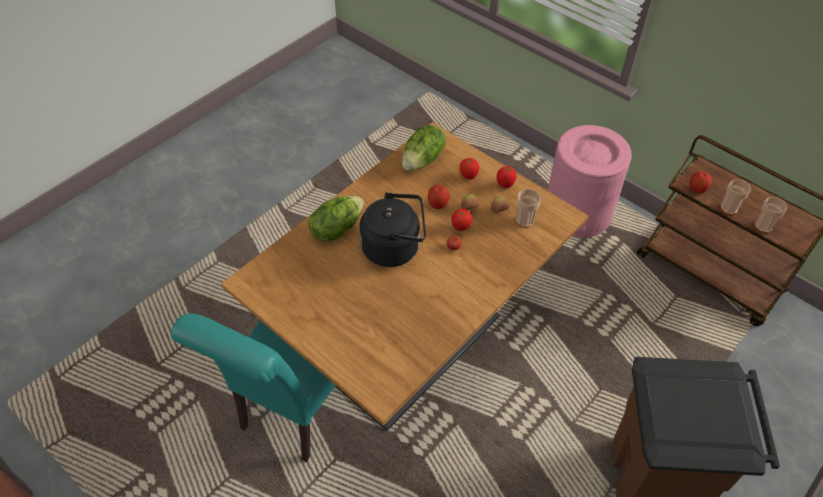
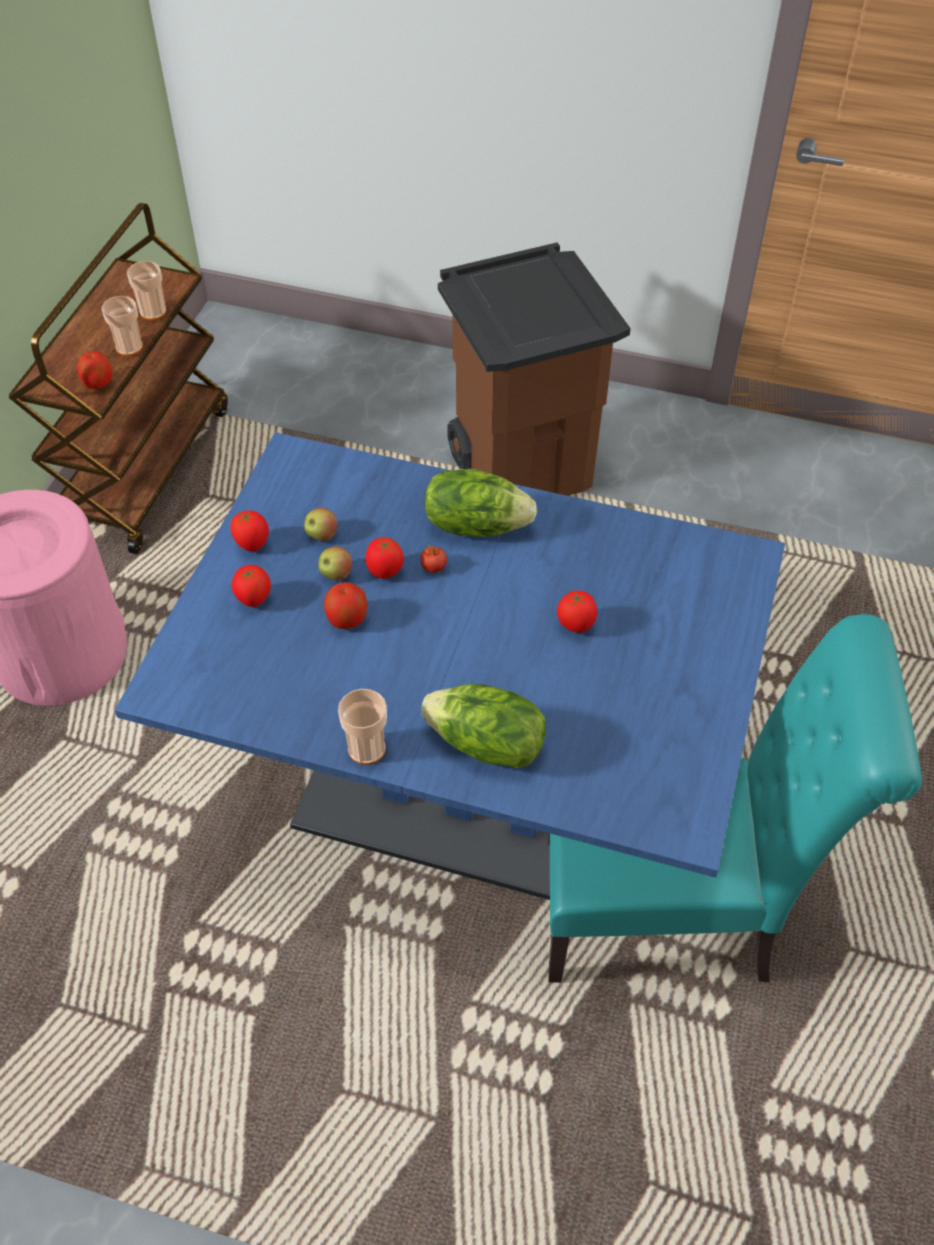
camera: 115 degrees left, 0 degrees up
brown dining table [221,122,588,431] -> blue dining table [114,432,785,900]
black kettle [359,192,426,267] -> none
lettuce [402,125,446,171] -> lettuce moved to [425,469,537,537]
cup [516,189,541,228] -> cup moved to [338,689,387,765]
none -> tomato [557,591,597,633]

